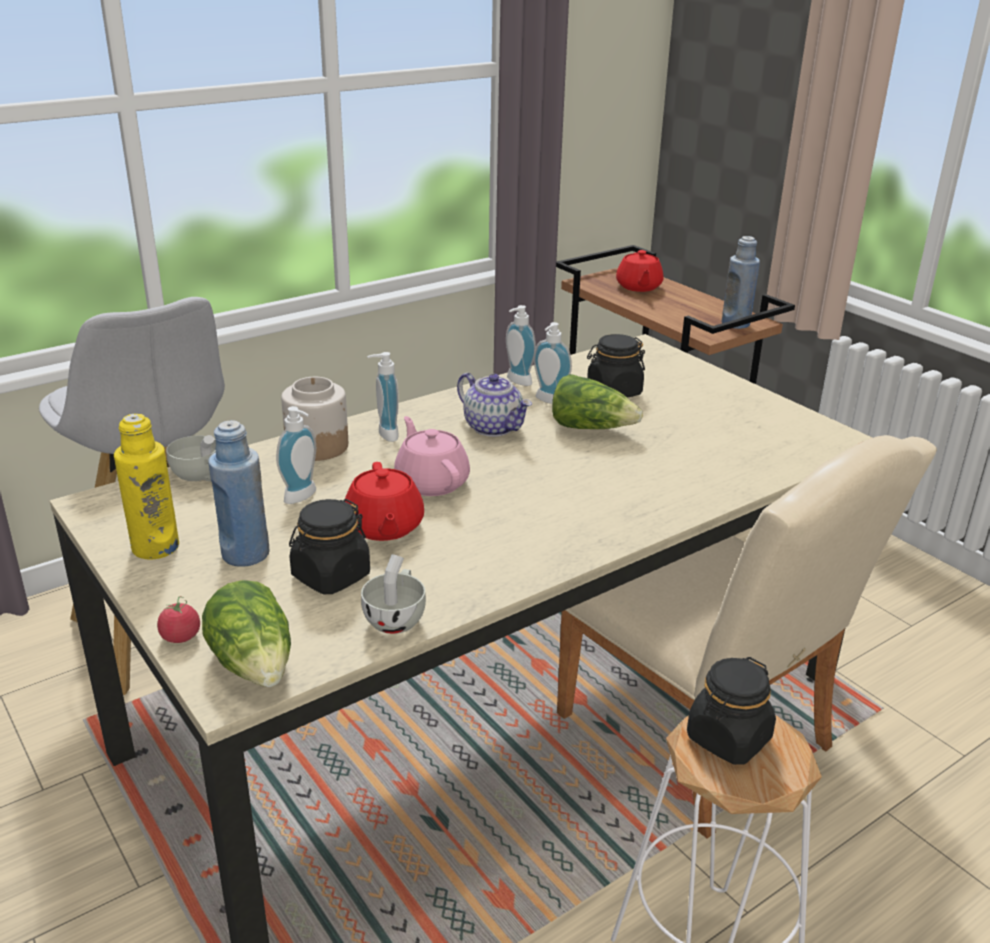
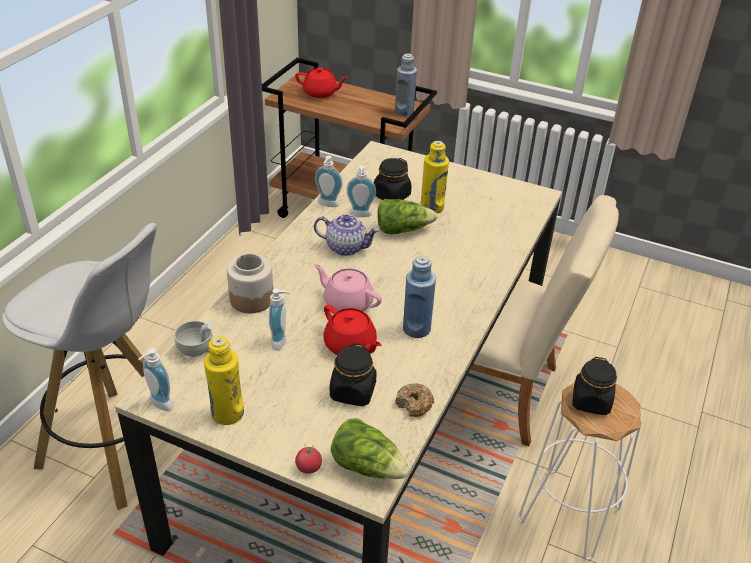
camera: 30 degrees left, 10 degrees up
blue bottle [208,420,270,566] -> blue bottle moved to [403,256,436,338]
white cup [361,554,426,634] -> donut [395,383,434,417]
soap dispenser [367,352,399,442] -> soap dispenser moved to [138,348,173,411]
red teapot [616,250,664,292] -> red teapot turned 45 degrees counterclockwise [295,67,348,98]
none -> yellow bottle [421,141,449,213]

